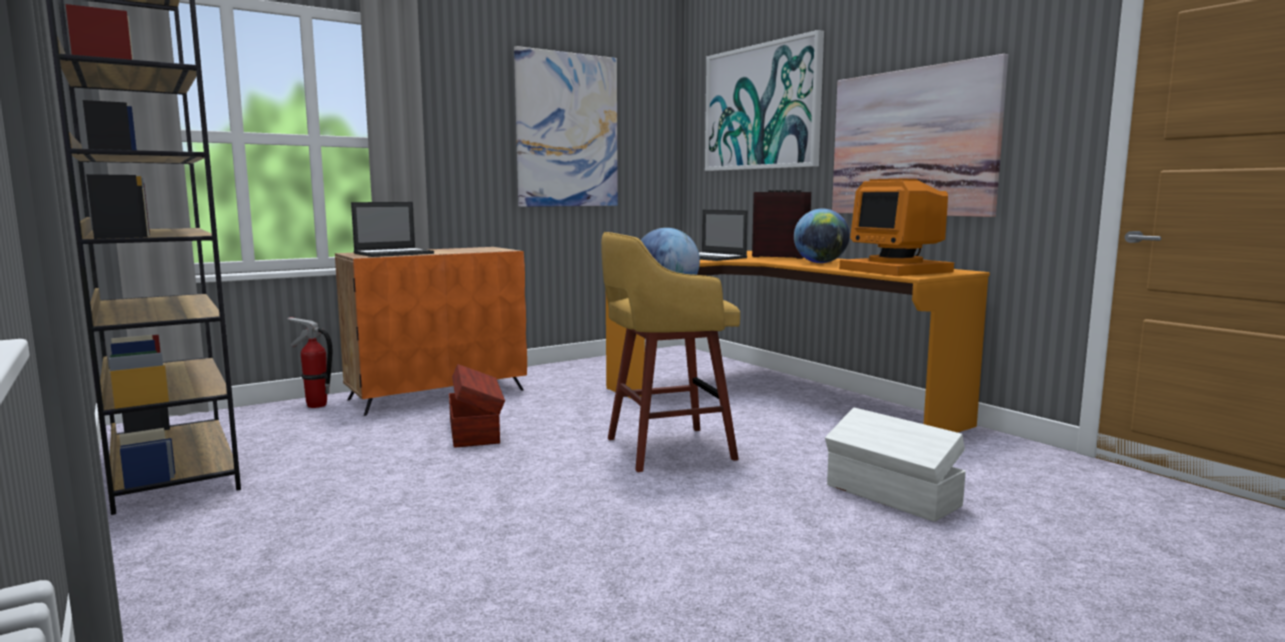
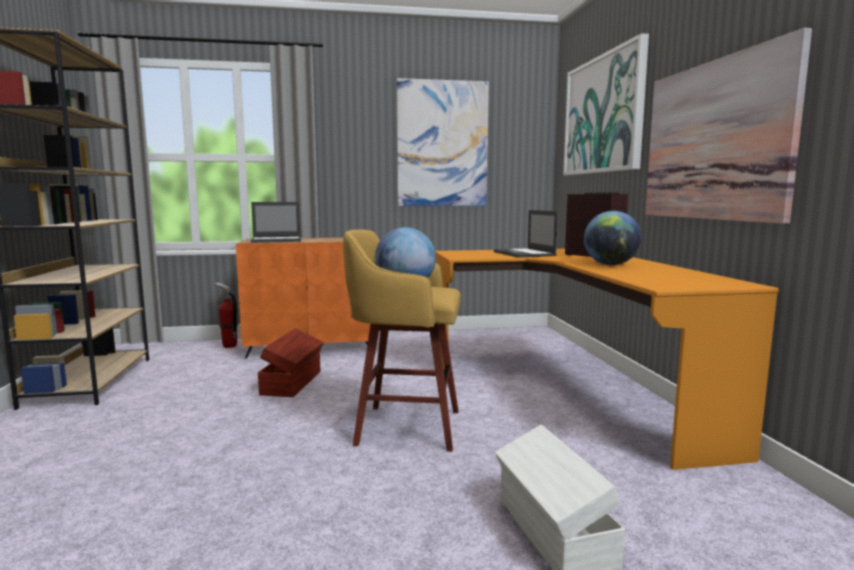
camera: 25 degrees right, 0 degrees up
monitor [839,179,954,276] -> none

